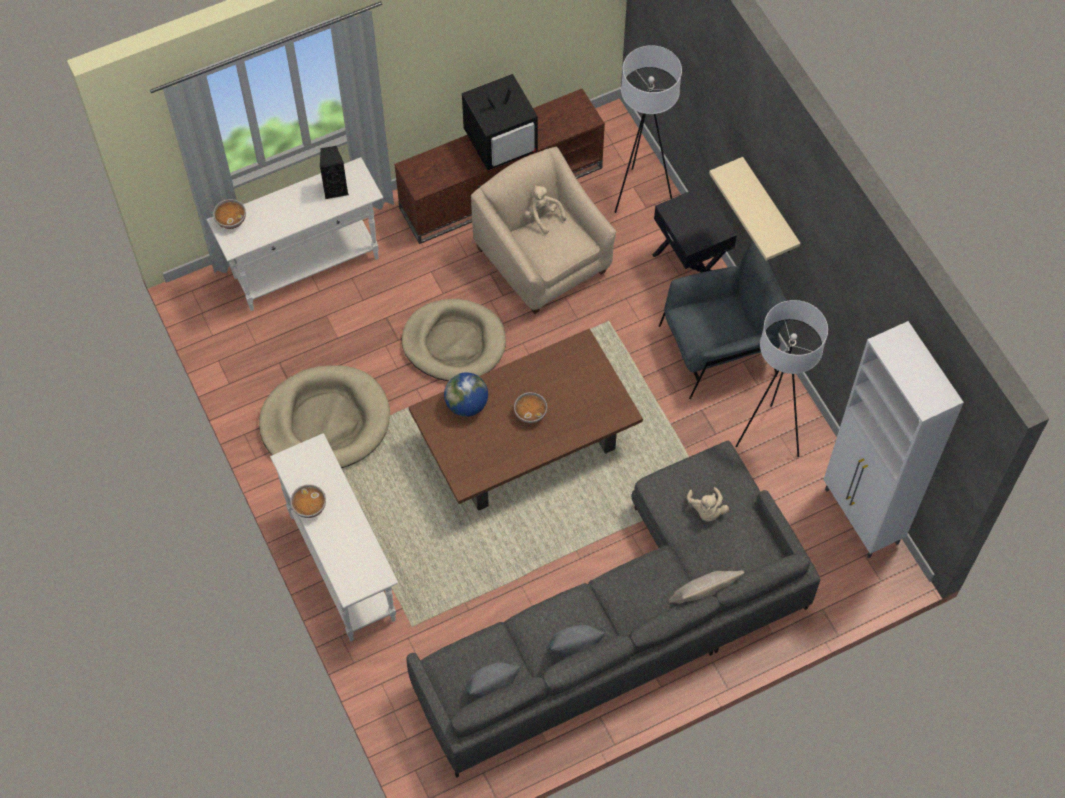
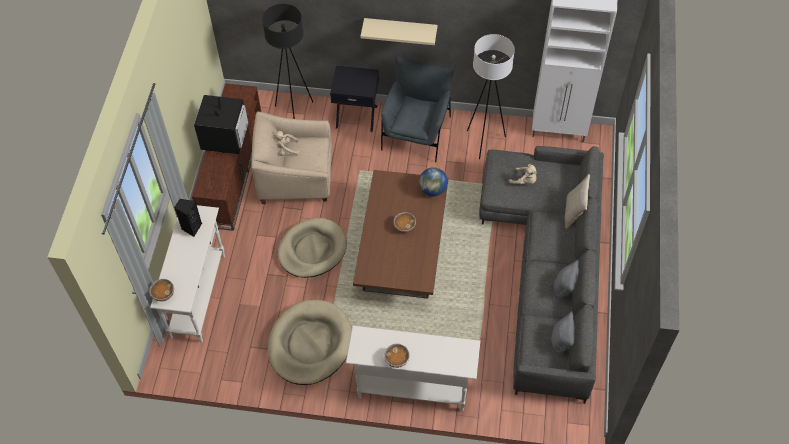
camera: 55 degrees left, 5 degrees down
globe [444,372,488,417] -> globe moved to [419,167,448,196]
white floor lamp [615,45,682,213] -> black floor lamp [262,4,313,119]

